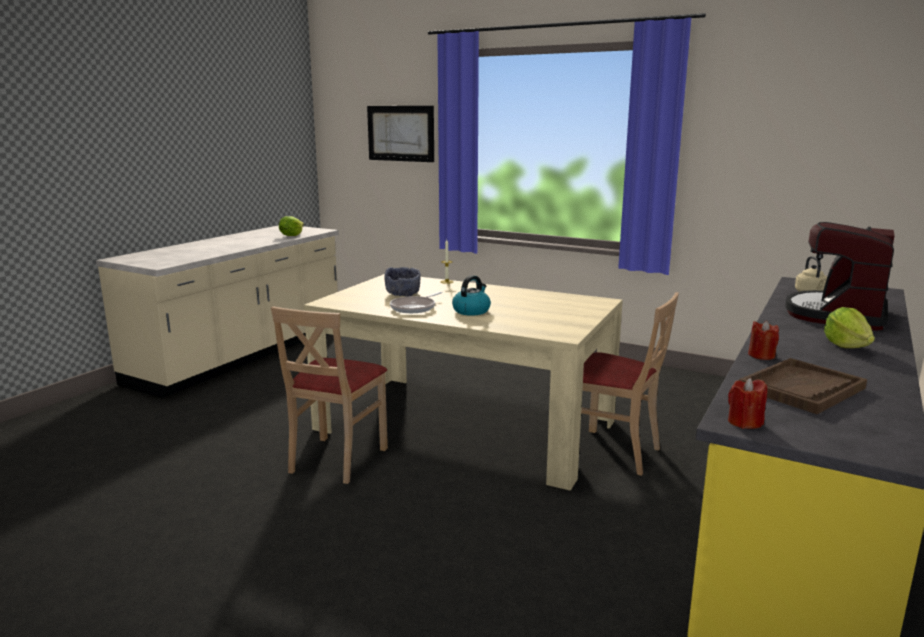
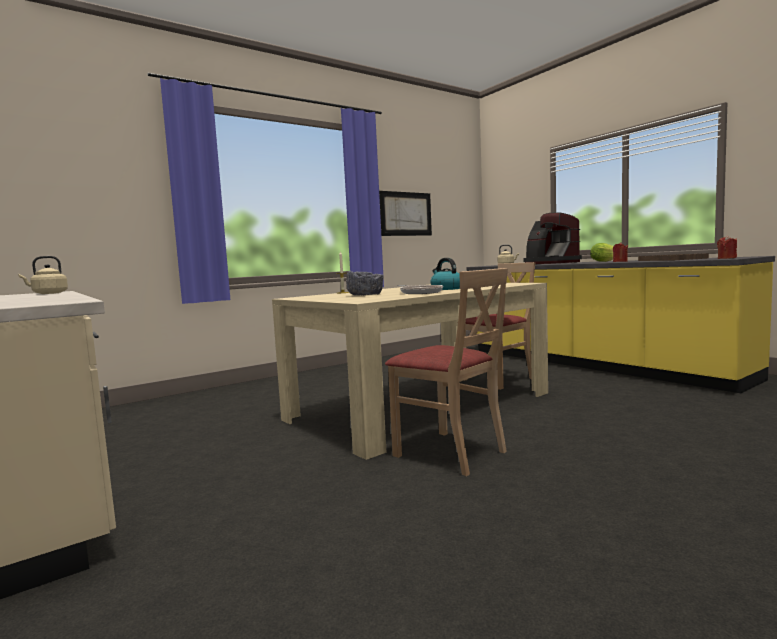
camera: 65 degrees left, 10 degrees down
lettuce [279,216,304,236] -> beige kettle [18,256,68,294]
picture [367,106,434,162] -> picture moved to [379,191,432,236]

